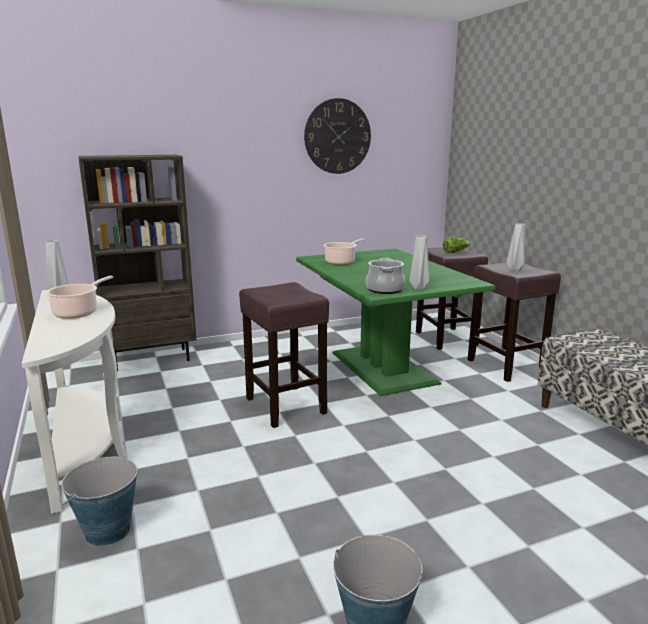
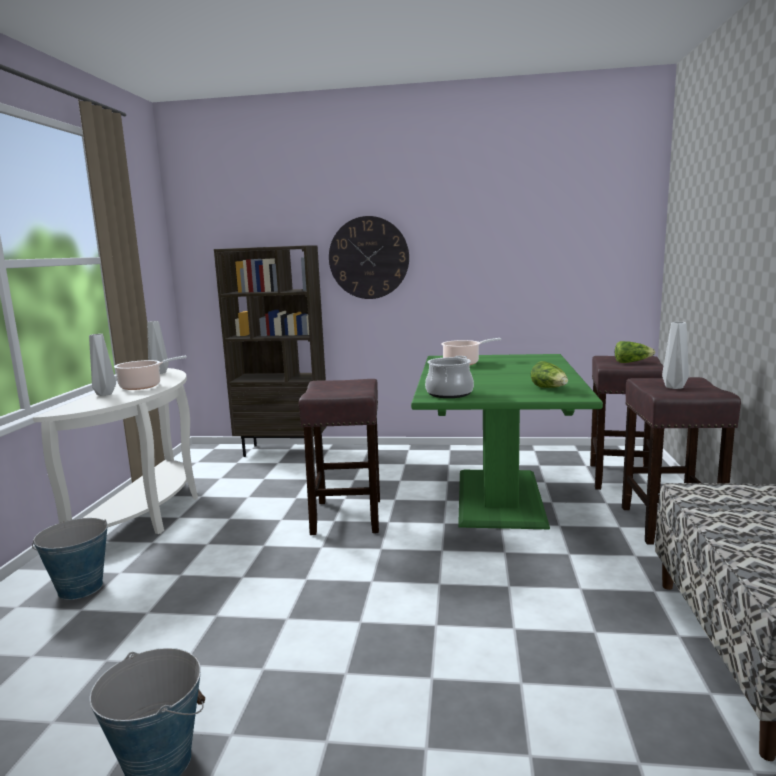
camera: 30 degrees right, 5 degrees down
wall clock [304,98,371,174] -> wall clock moved to [329,216,409,299]
grey vase [410,235,429,290] -> grey vase moved to [89,334,116,396]
none -> lettuce [531,361,568,388]

